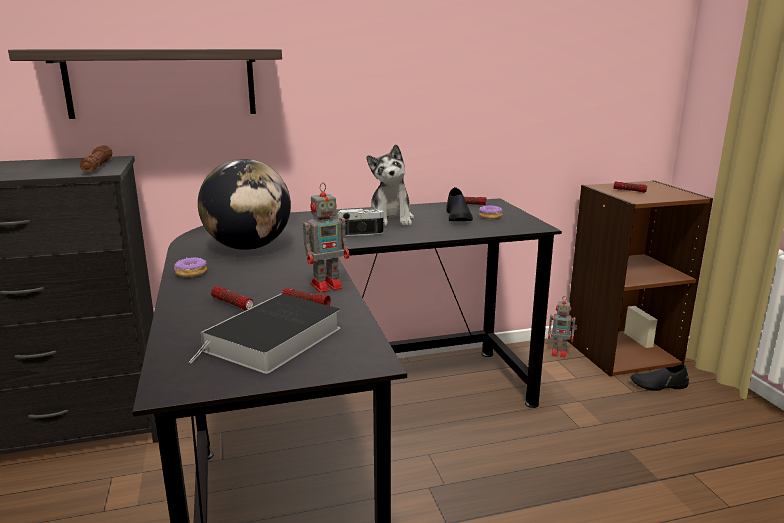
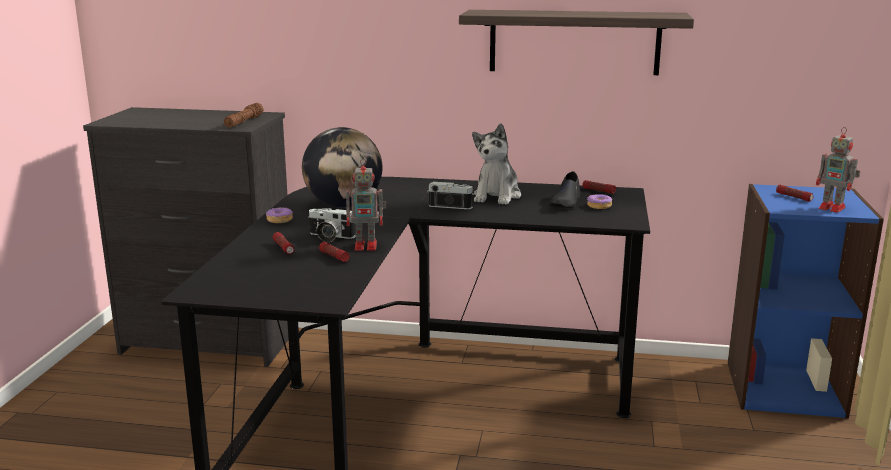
camera: 25 degrees right, 0 degrees up
shelf [8,49,282,119] -> shelf moved to [459,10,694,75]
book [189,294,340,374] -> none
toy robot [548,296,577,358] -> toy robot moved to [816,127,860,213]
brown bookcase [567,180,713,376] -> blue bookcase [728,184,884,418]
black shoe [630,364,689,391] -> none
none -> camera [308,208,355,242]

